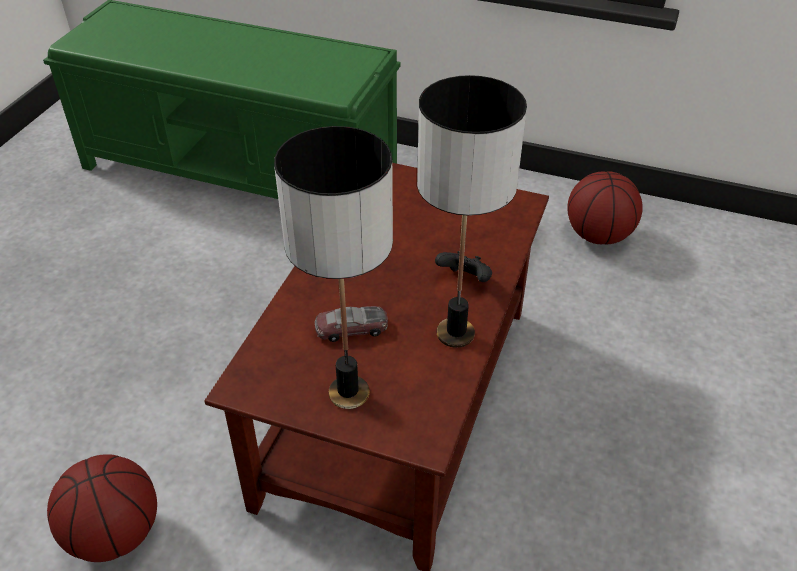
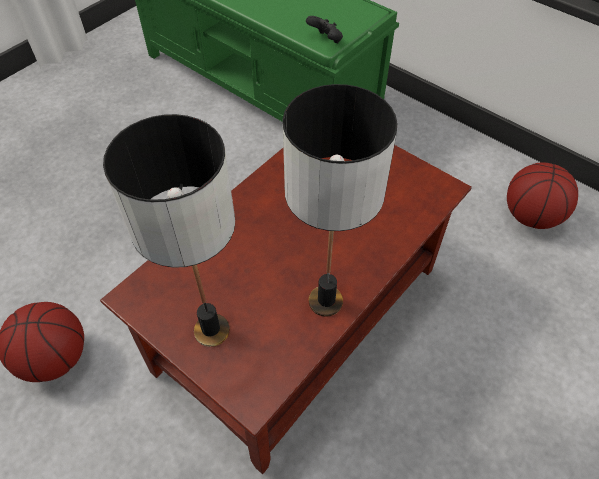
camera: 20 degrees right, 10 degrees up
toy car [315,306,388,342] -> none
black game controller [435,251,492,282] -> black game controller moved to [306,16,343,43]

